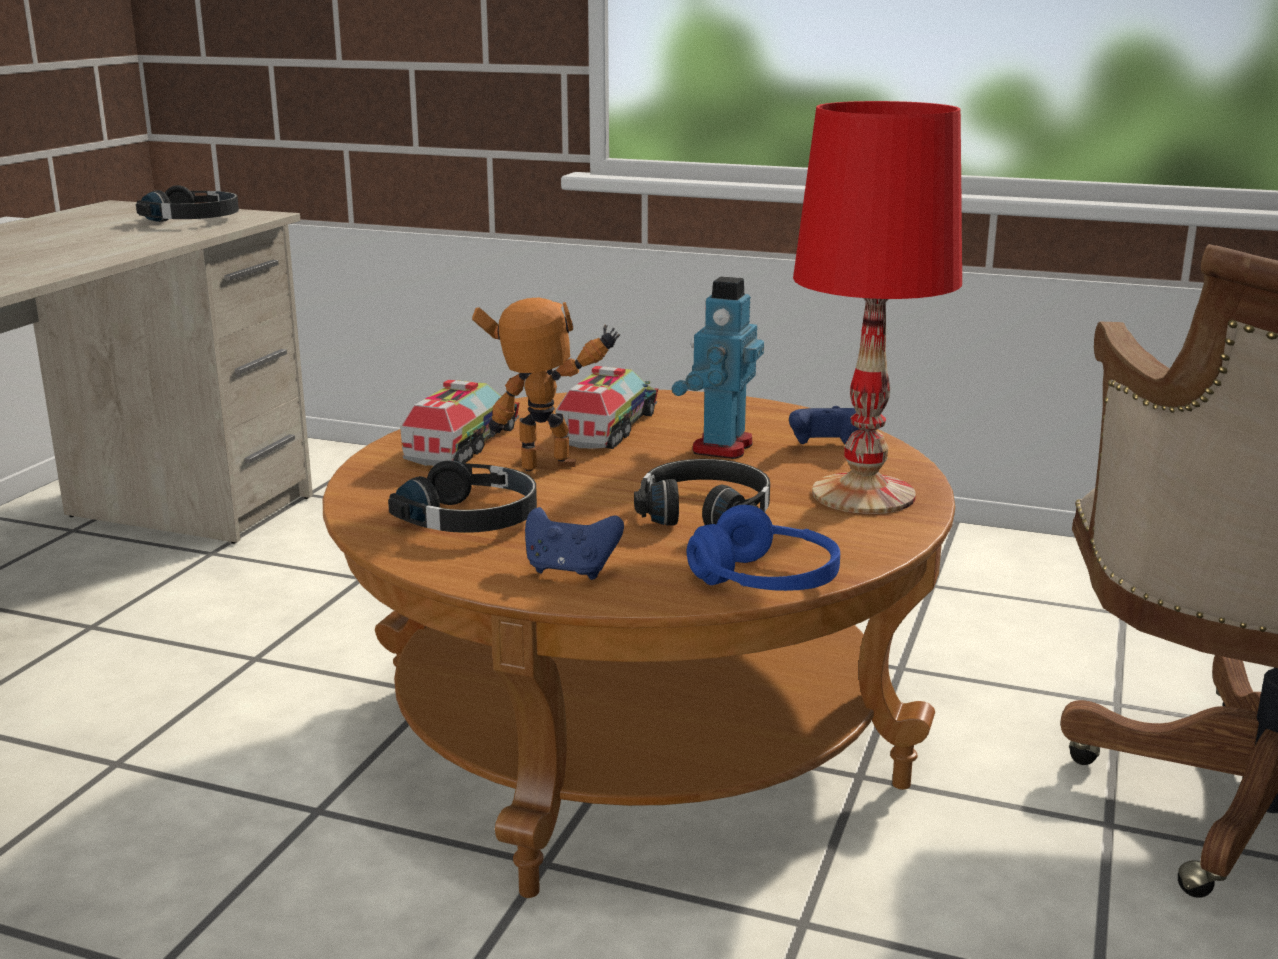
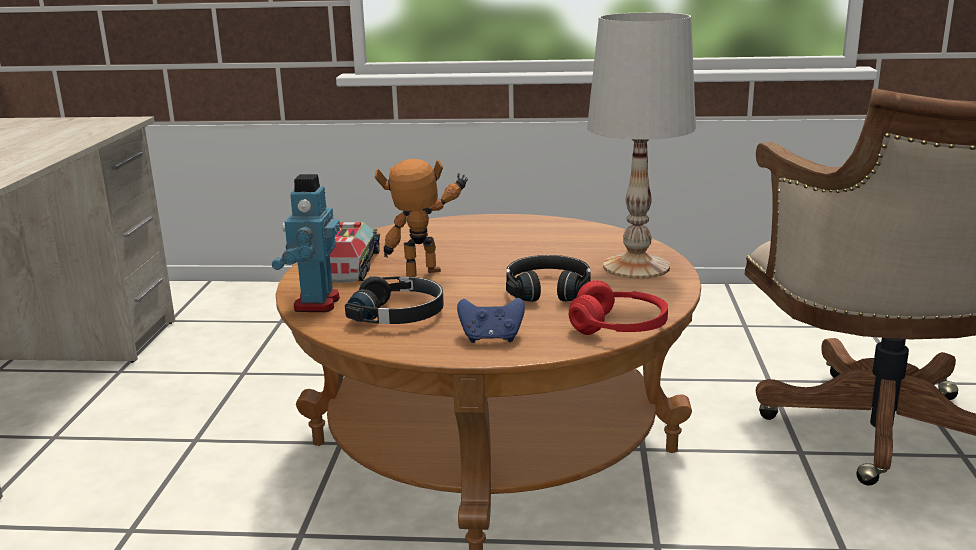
camera: 15 degrees left, 0 degrees up
black headphones [136,185,239,222] -> none
toy truck [555,366,658,449] -> none
toy robot [672,276,764,459] -> toy robot moved to [272,174,340,312]
blue headphones [687,505,840,591] -> red headphones [569,280,668,335]
blue game controller [789,406,859,444] -> none
red table lamp [793,101,962,514] -> white table lamp [587,12,696,279]

